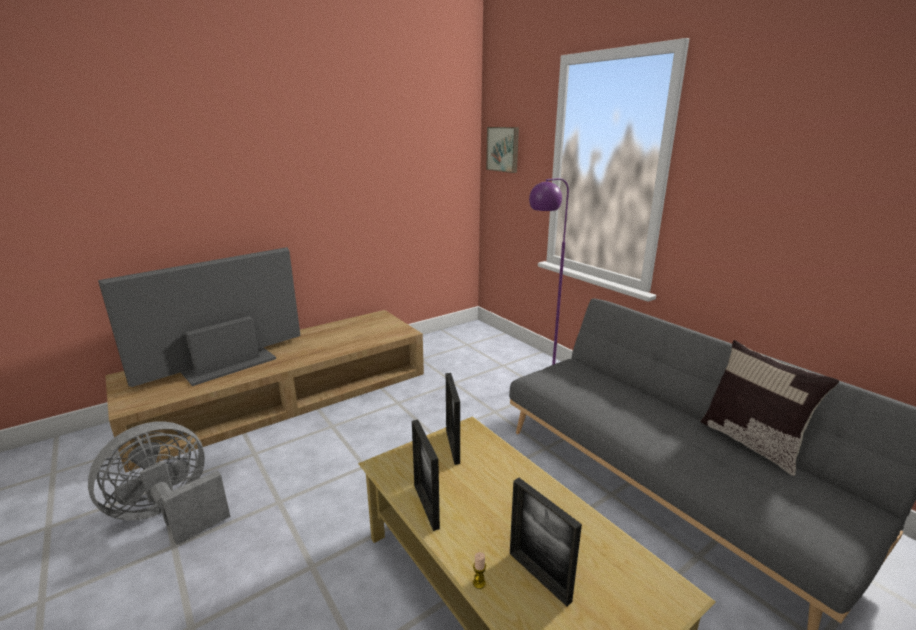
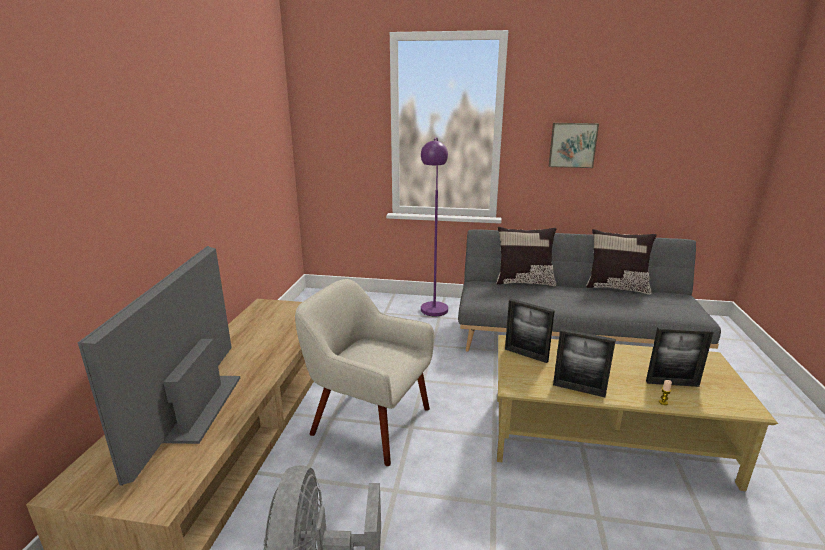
camera: 45 degrees left, 0 degrees up
picture [486,127,519,173] -> picture moved to [549,123,599,168]
none -> beige armchair [295,279,434,466]
none -> pillow [496,227,556,286]

